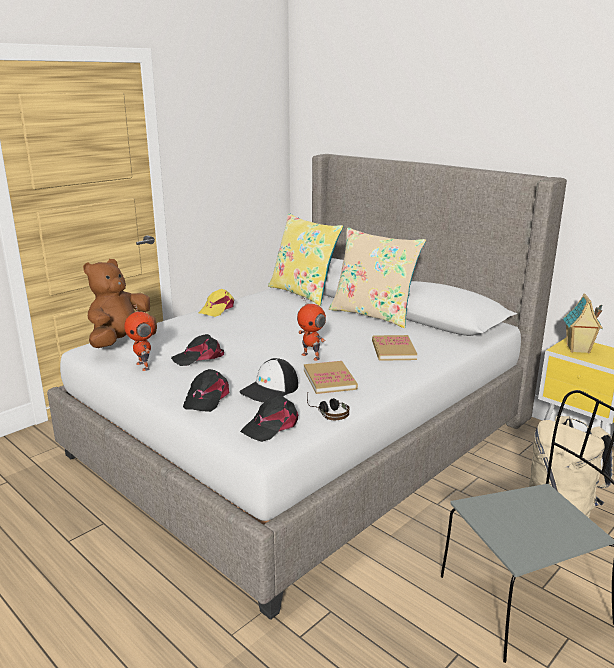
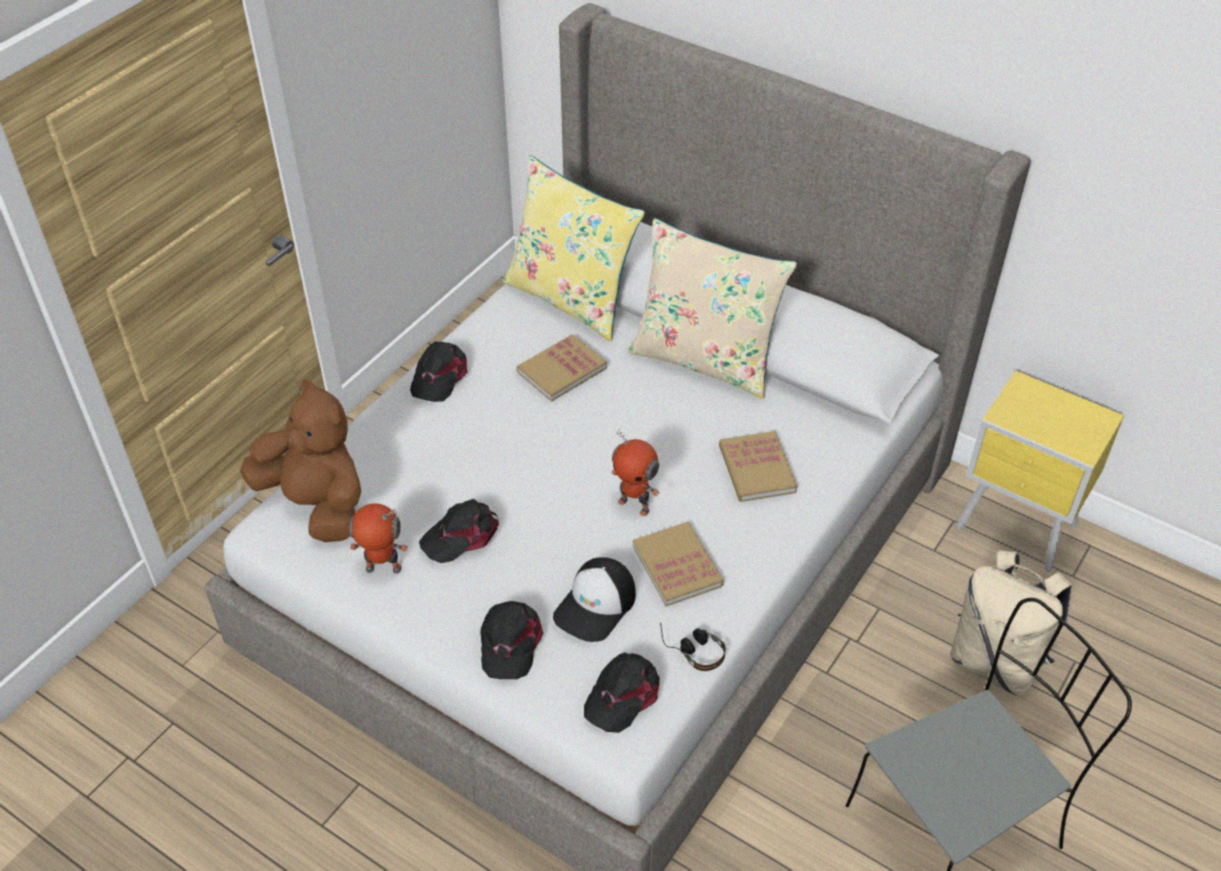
camera: 10 degrees left, 25 degrees up
brown plush toy [83,259,157,348] -> brown plush toy turned 105 degrees clockwise [240,379,361,542]
toy robot [124,303,155,371] -> toy robot turned 135 degrees clockwise [349,503,408,574]
yellow cap [198,289,234,317] -> black cap [410,342,468,402]
toy house [563,293,603,353] -> none
none -> book [517,334,607,402]

